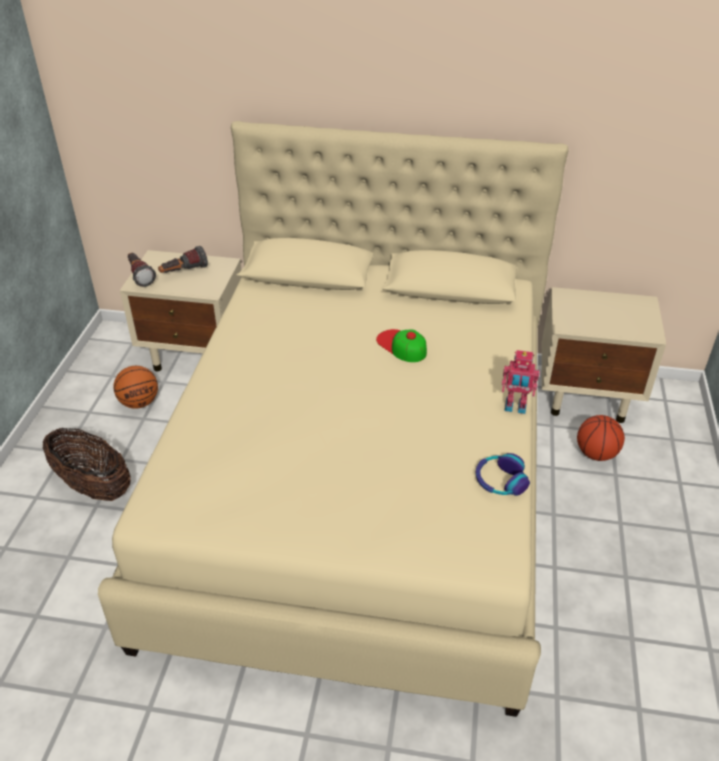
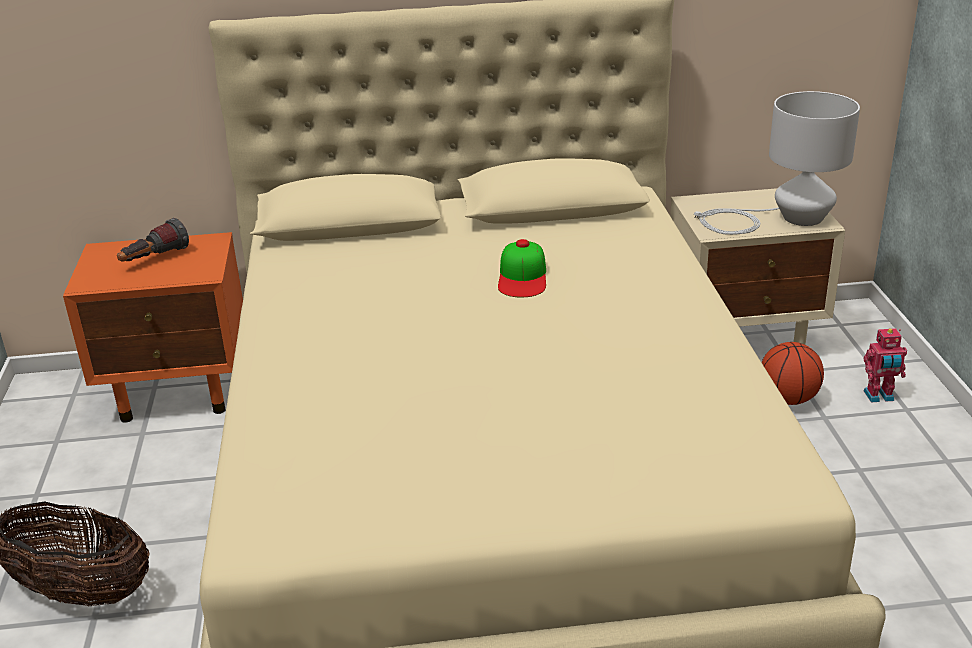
camera: 15 degrees left, 10 degrees down
basketball [113,366,158,409] -> none
beige nightstand [120,250,242,371] -> orange nightstand [63,232,243,423]
flashlight [128,253,156,287] -> none
cap [376,329,427,362] -> cap turned 120 degrees counterclockwise [498,239,546,297]
headphones [475,453,530,496] -> none
toy robot [502,350,540,414] -> toy robot moved to [864,328,907,402]
none -> grey table lamp [694,91,860,235]

